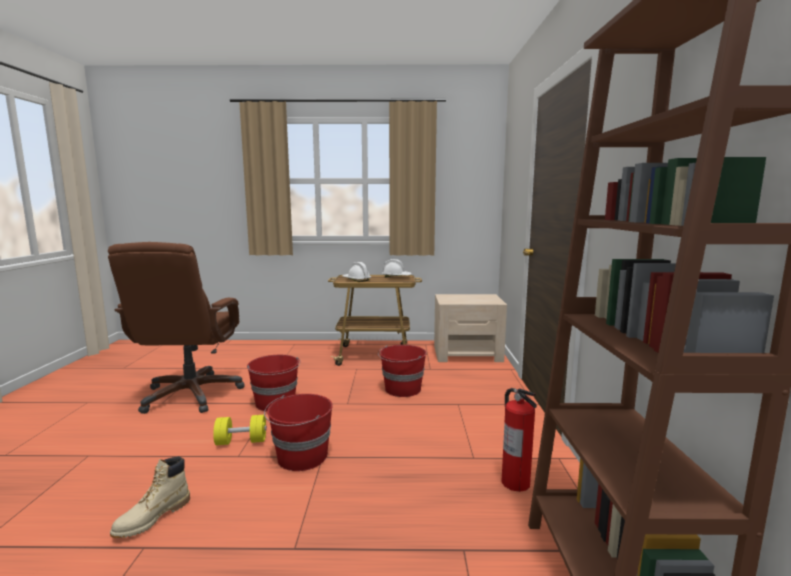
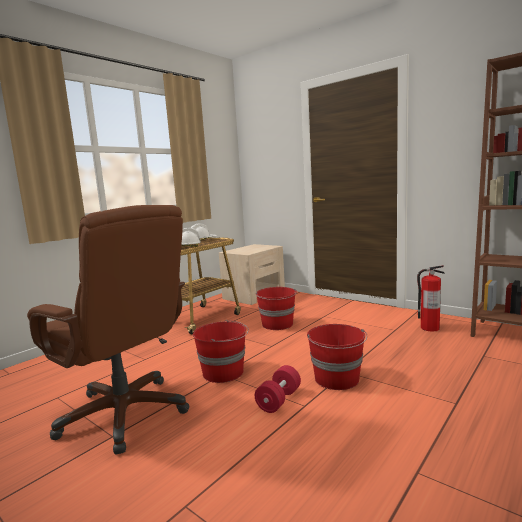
camera: 50 degrees left, 0 degrees up
beige boot [110,456,190,538] -> none
yellow dumbbell [213,415,267,445] -> red dumbbell [255,365,301,413]

